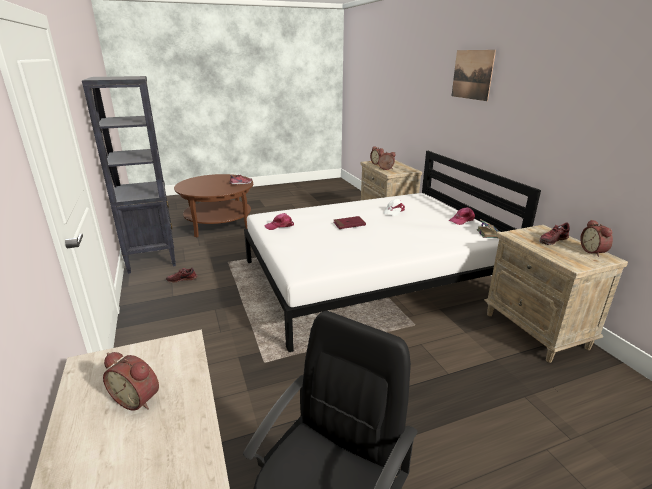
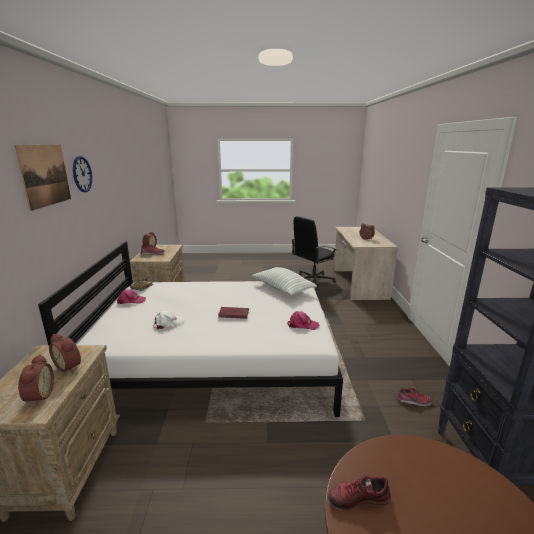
camera: 160 degrees left, 5 degrees down
none -> wall clock [73,156,92,192]
none -> pillow [252,267,317,295]

